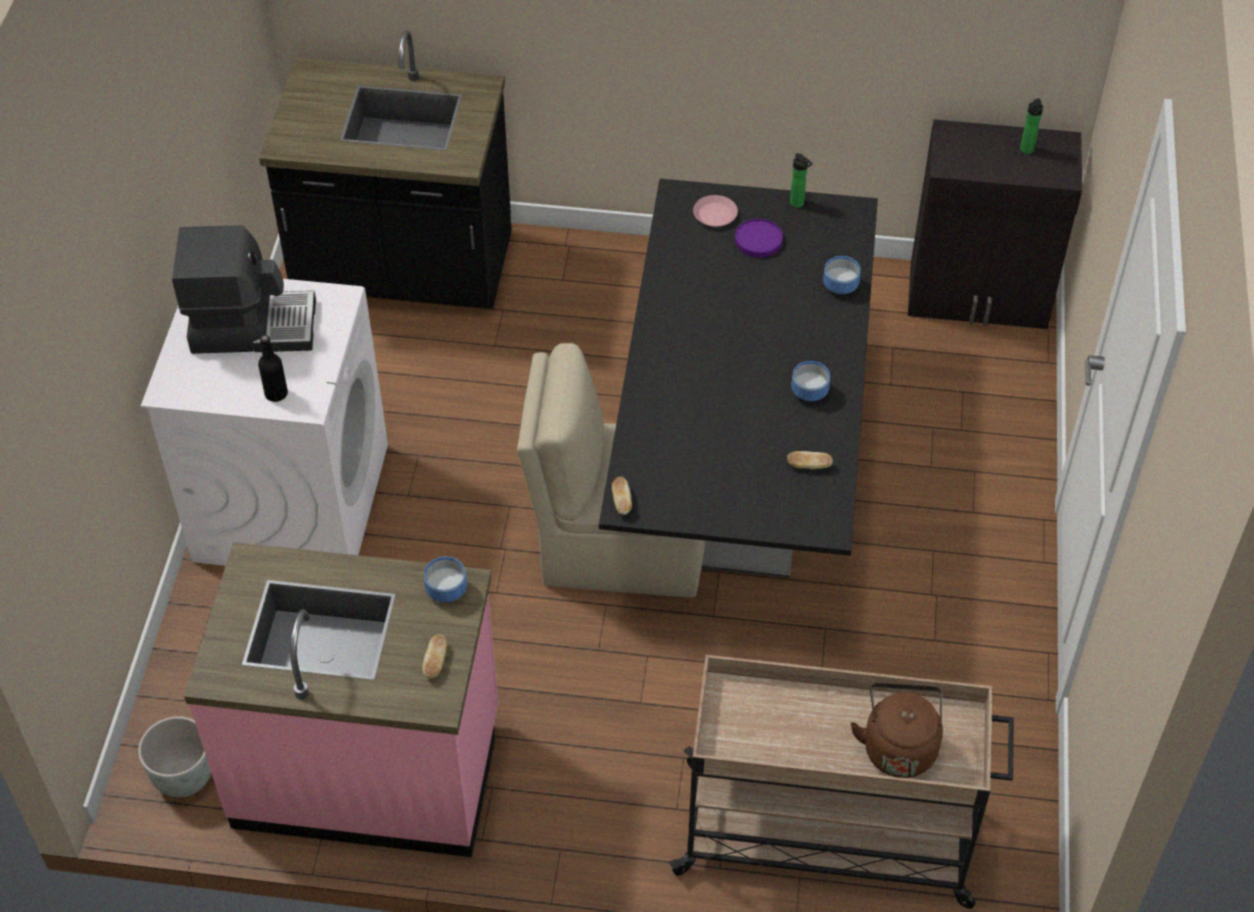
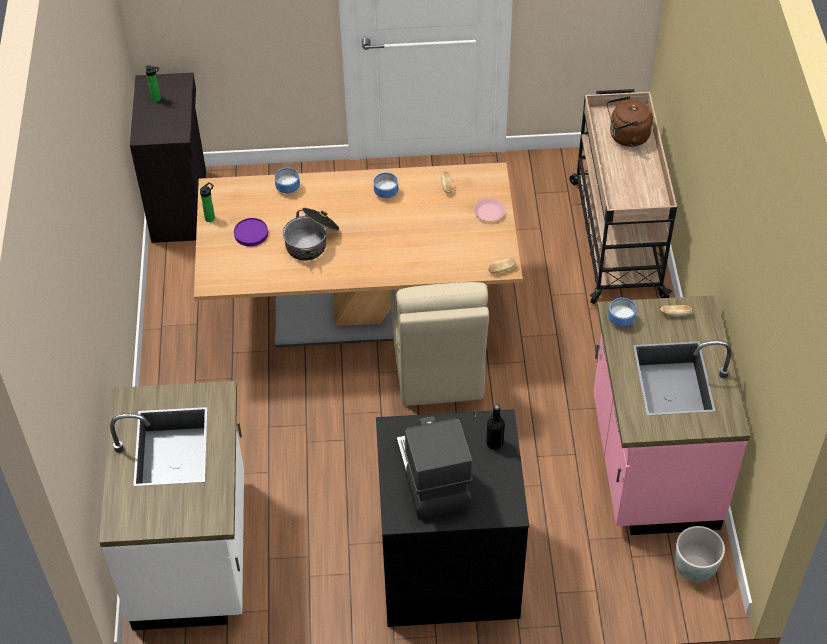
camera: 100 degrees left, 0 degrees up
white washing machine [141,279,388,566] -> black washing machine [376,409,529,627]
black counter [259,31,511,309] -> white counter [99,381,244,630]
black dining table [599,179,878,578] -> beige dining table [194,162,523,347]
pink plate [693,195,738,227] -> pink plate moved to [474,198,505,221]
none -> cooking pot [283,208,339,261]

